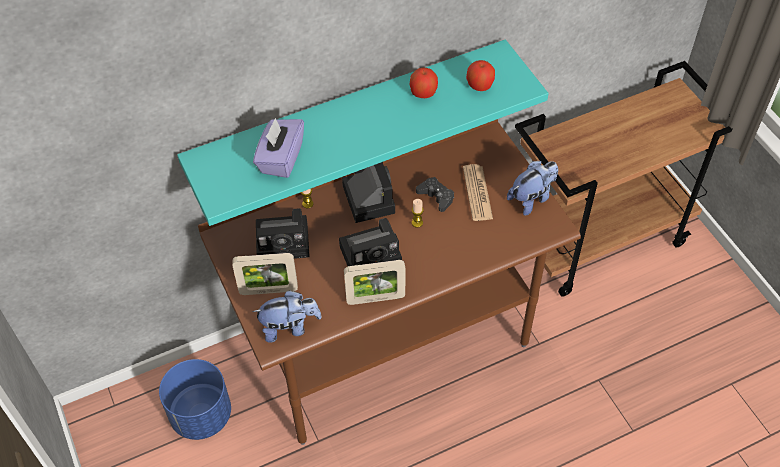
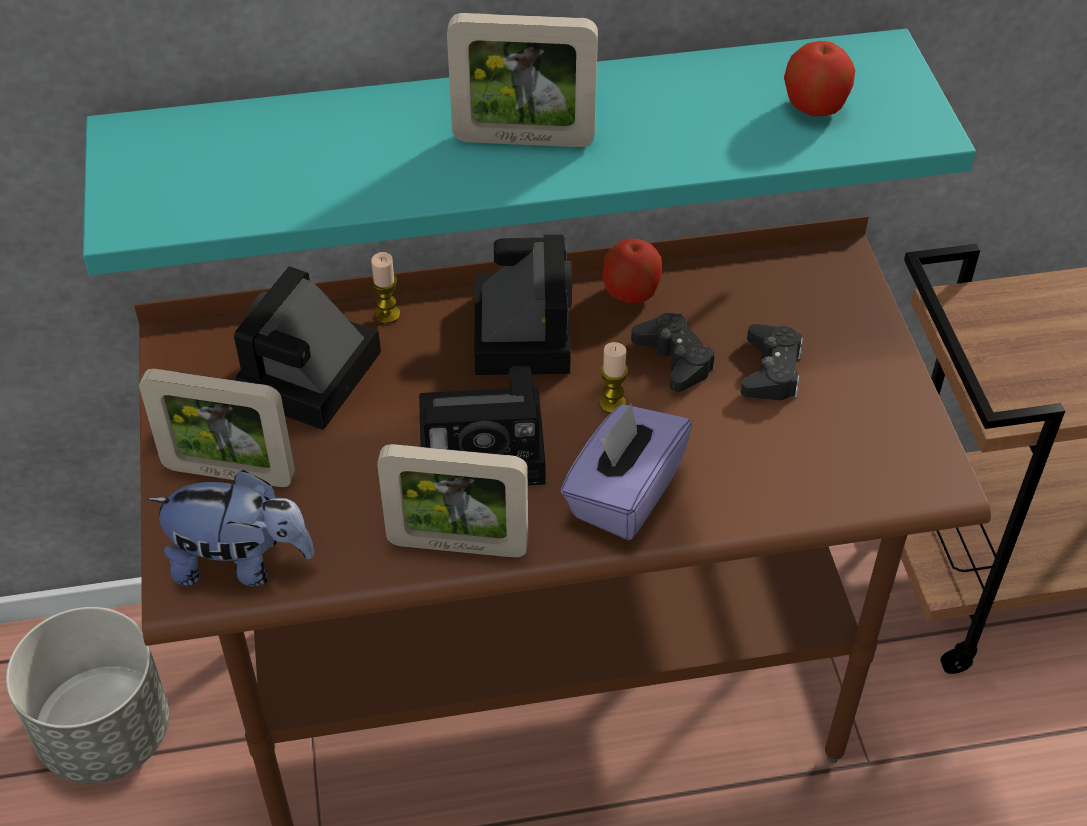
camera: 15 degrees right, 5 degrees down
blue planter [159,359,231,440] -> grey planter [6,607,170,784]
purple tissue box [253,118,304,178] -> purple tissue box moved to [560,404,692,540]
camera [256,208,310,259] -> camera turned 105 degrees clockwise [234,266,381,430]
apple [409,68,438,98] -> apple moved to [602,239,662,303]
newspaper [463,164,493,221] -> black game controller [740,324,803,400]
plush toy [507,161,558,215] -> none
none -> picture frame [447,13,598,147]

